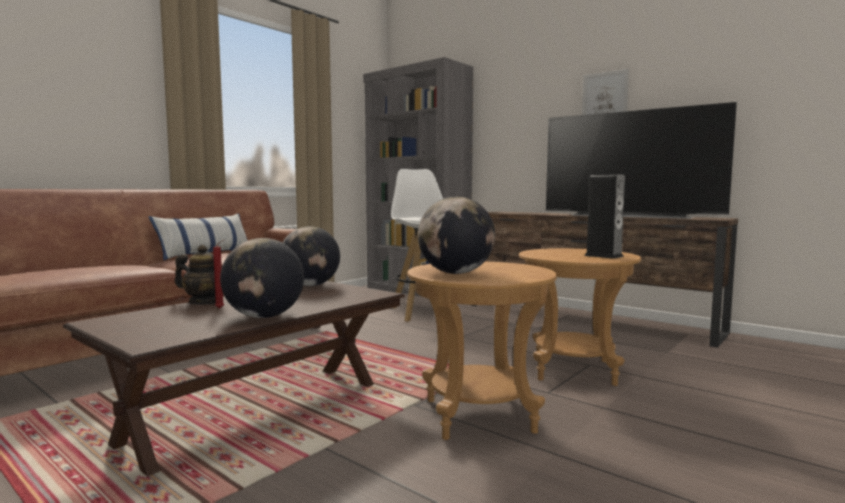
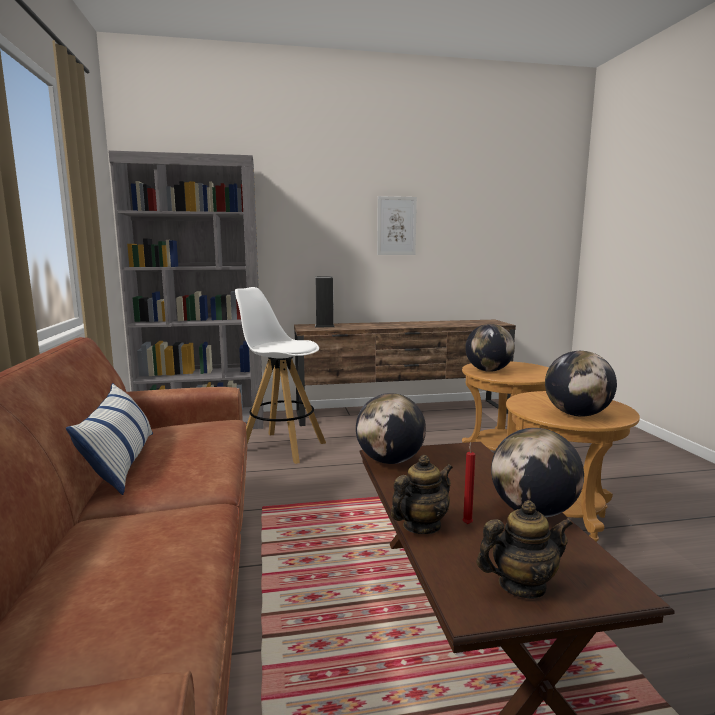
camera: 50 degrees left, 5 degrees up
television [546,102,737,219] -> none
speaker [584,174,625,259] -> speaker moved to [315,276,335,327]
none -> globe [465,324,515,372]
none -> teapot [477,500,573,599]

